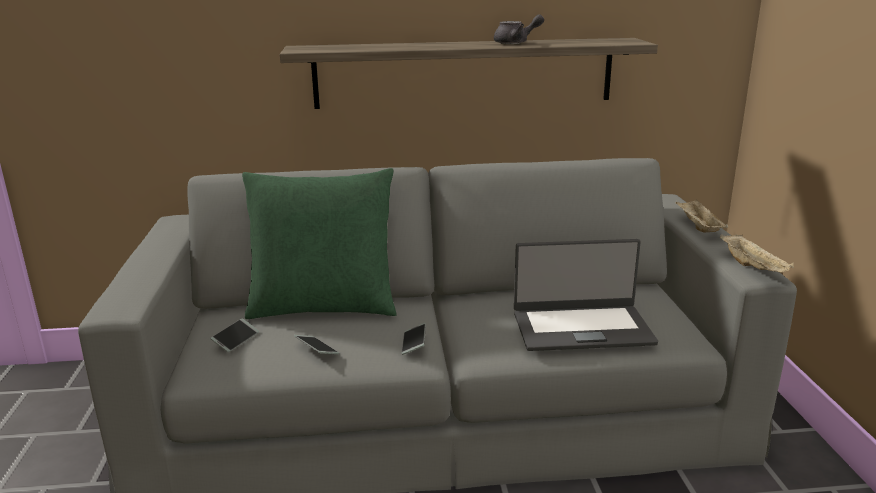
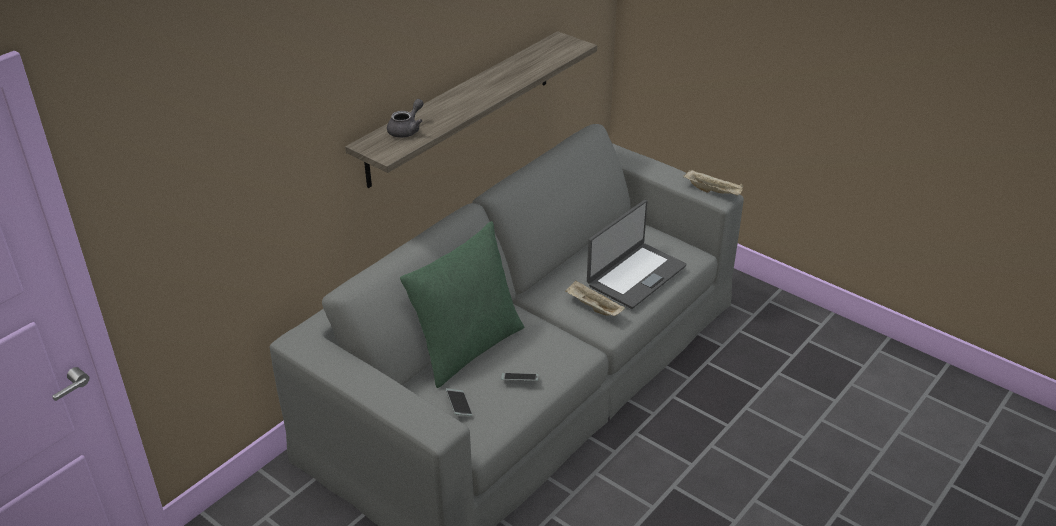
camera: 45 degrees left, 15 degrees up
phone [402,323,426,355] -> none
grey teapot [494,14,544,44] -> grey teapot moved to [387,99,424,138]
beige tray [676,200,728,232] -> beige tray moved to [565,281,625,316]

